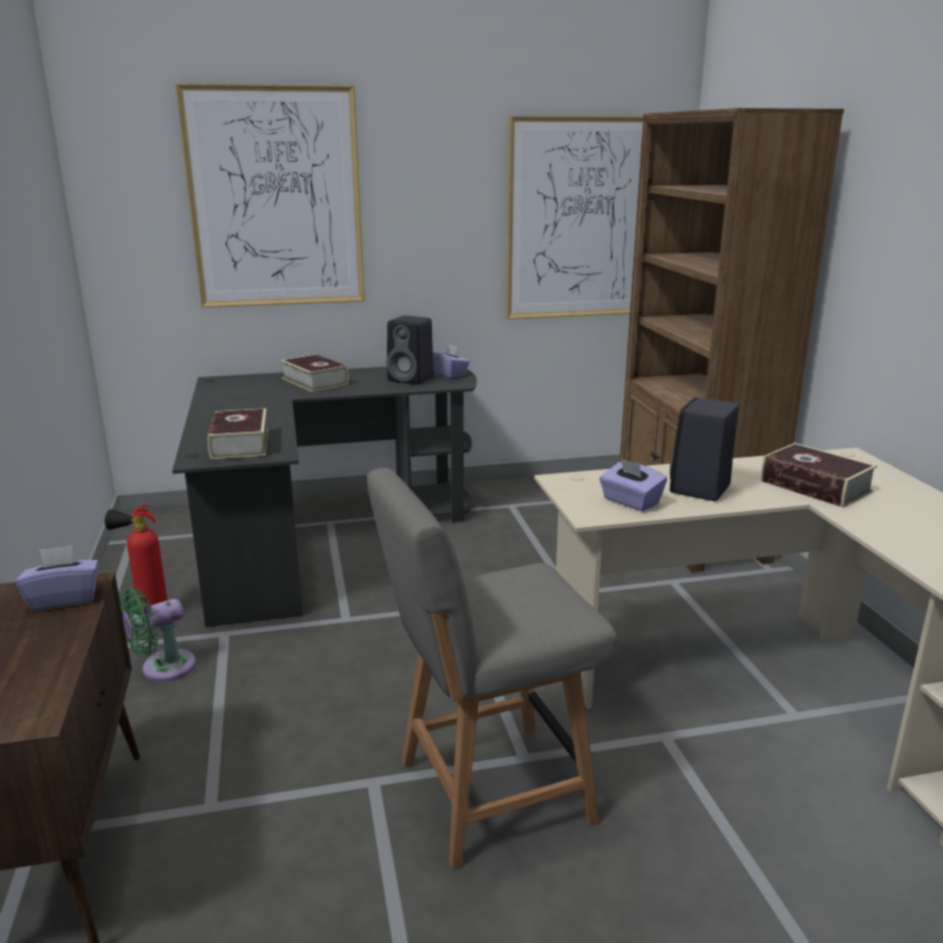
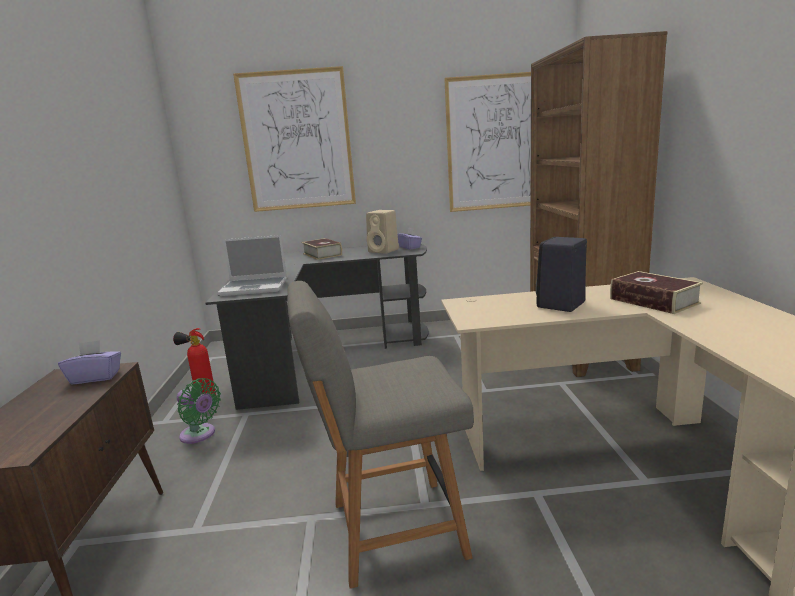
camera: 10 degrees right, 5 degrees down
green fan [119,588,196,681] -> green fan turned 120 degrees counterclockwise [177,378,221,444]
book [207,408,268,459] -> laptop [217,235,287,296]
black speaker [387,315,434,385] -> beige speaker [366,210,399,254]
purple tissue box [599,458,667,511] -> none

